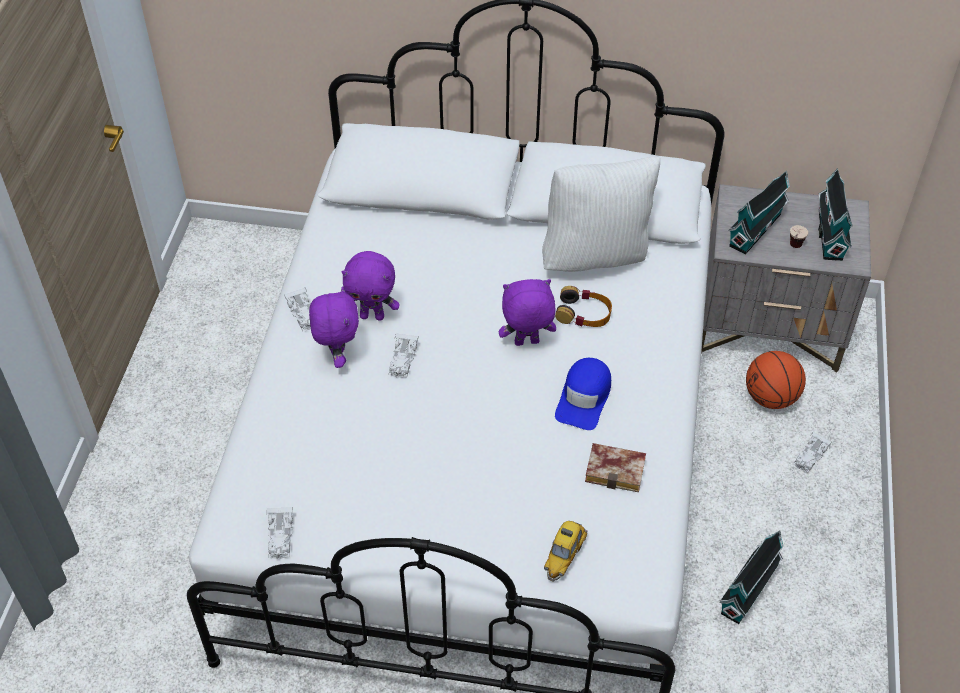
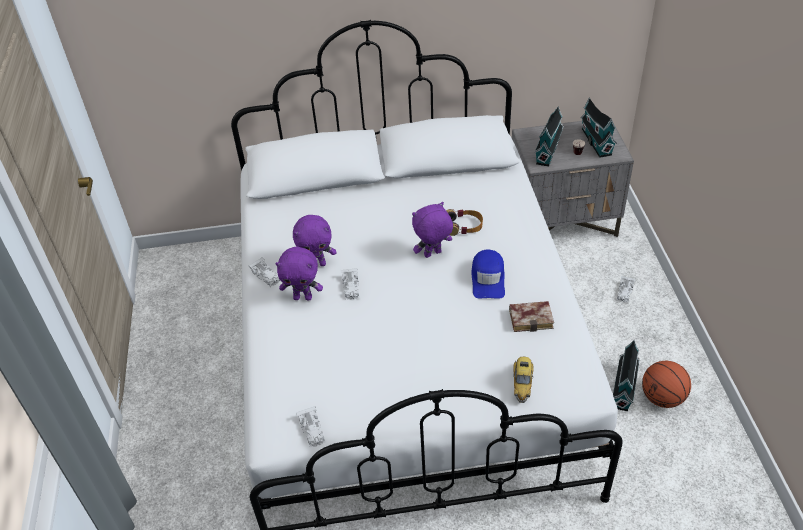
camera: 15 degrees left, 5 degrees down
purple plush toy [309,286,359,368] -> purple plush toy turned 120 degrees clockwise [275,247,323,301]
white pillow [542,157,660,272] -> none
basketball [746,351,806,409] -> basketball moved to [642,361,691,408]

